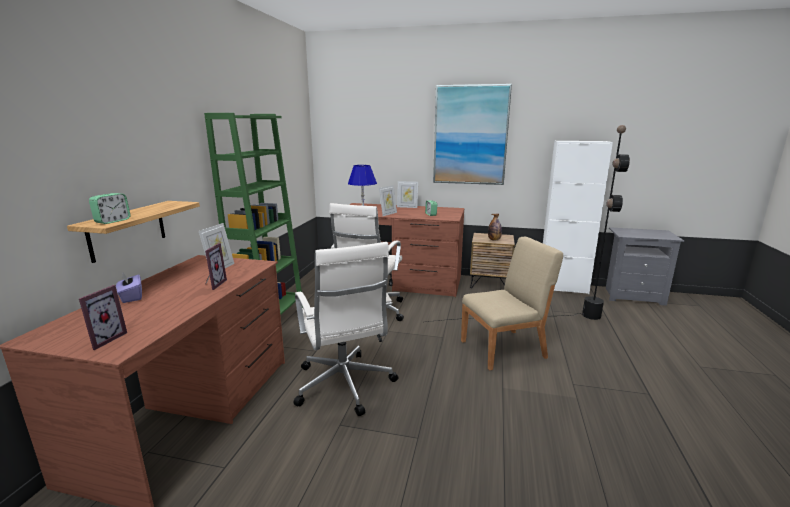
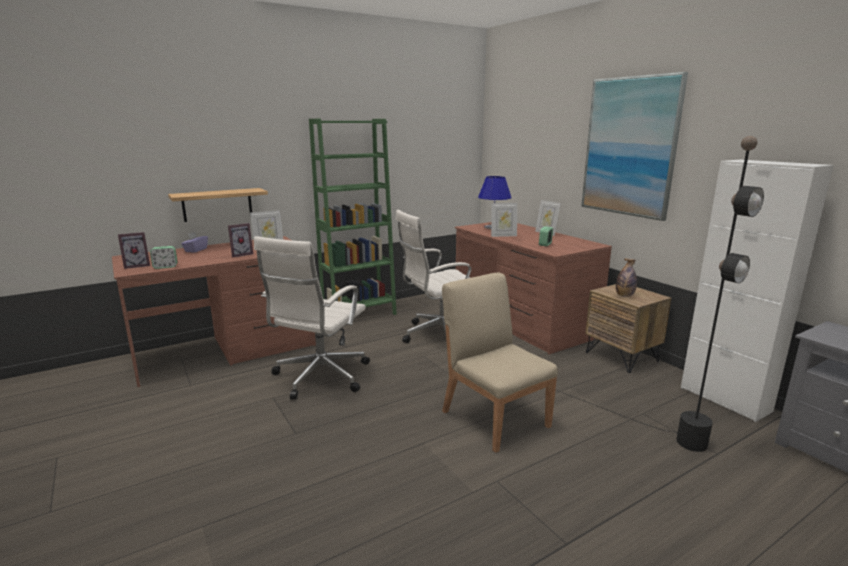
camera: 45 degrees right, 0 degrees up
alarm clock [89,193,131,224] -> alarm clock moved to [150,246,178,269]
beige chair [461,236,563,370] -> beige chair turned 150 degrees counterclockwise [442,272,558,453]

